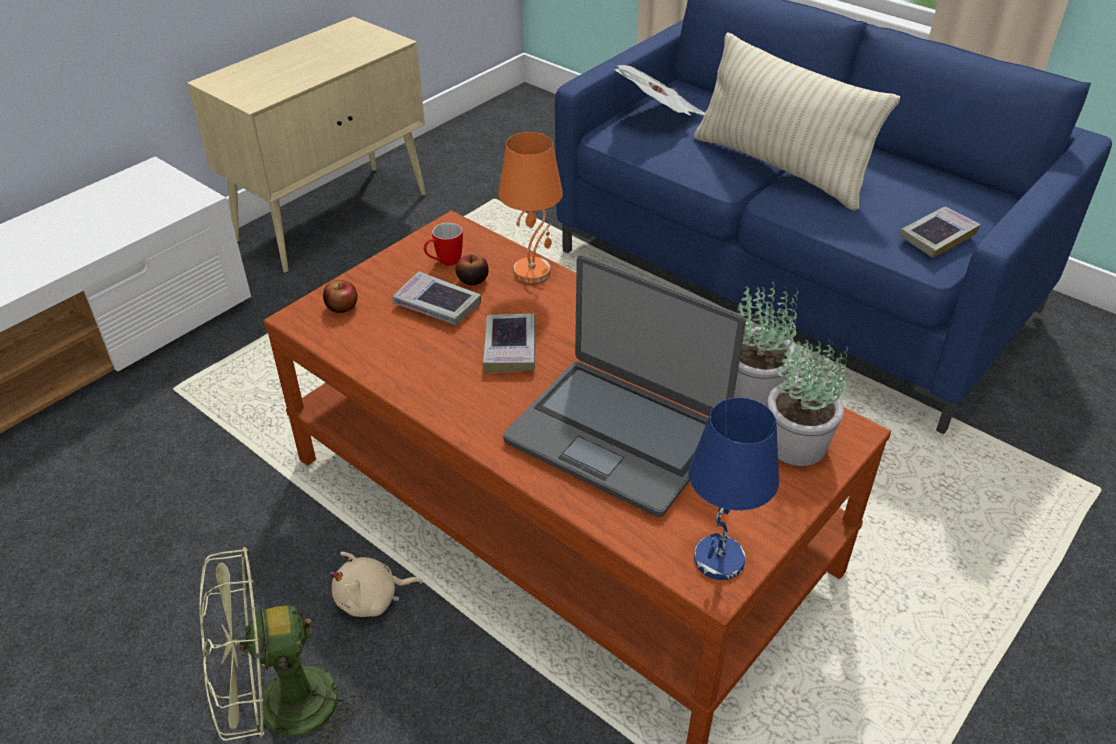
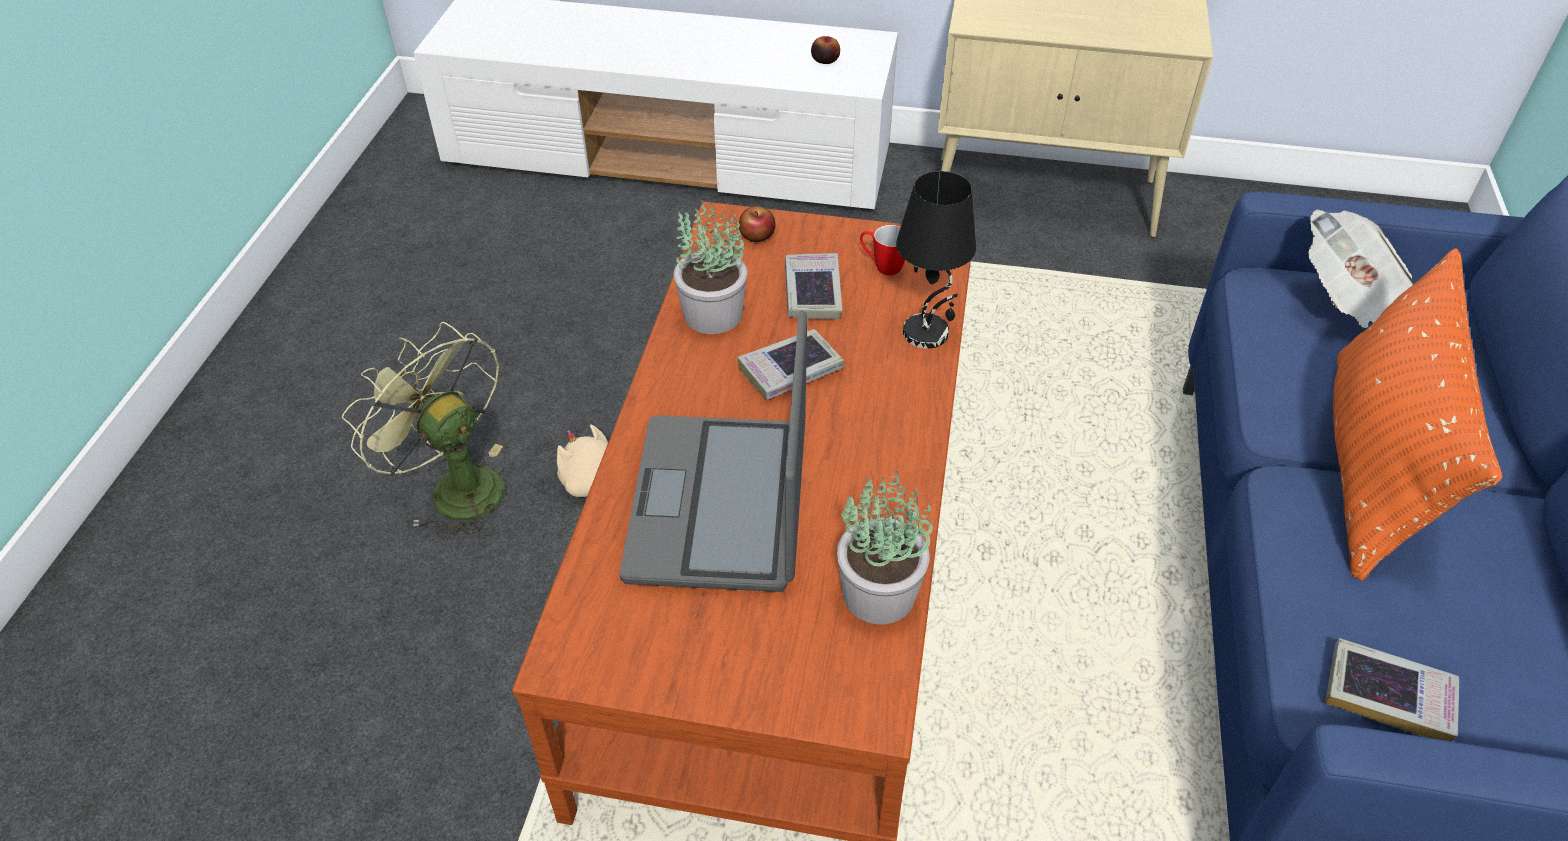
camera: 60 degrees right, 5 degrees up
apple [456,254,489,286] -> apple moved to [811,36,840,64]
orange table lamp [498,132,563,283] -> black table lamp [896,171,976,349]
blue table lamp [688,398,779,580] -> none
beige pillow [694,32,900,211] -> orange pillow [1333,248,1502,580]
potted plant [768,339,848,466] -> potted plant moved to [673,200,747,334]

